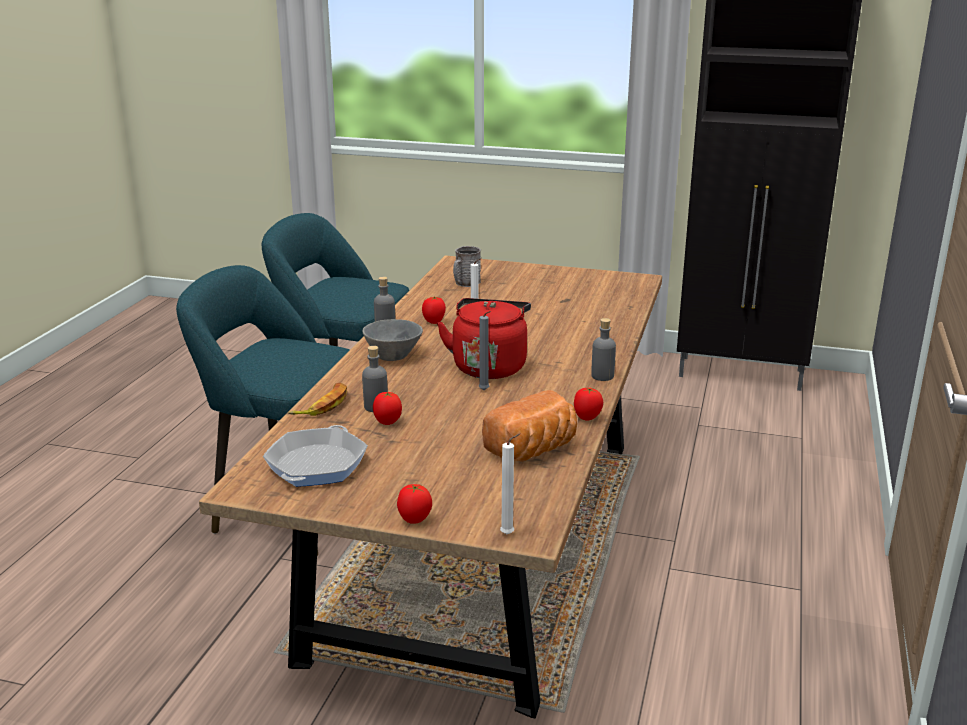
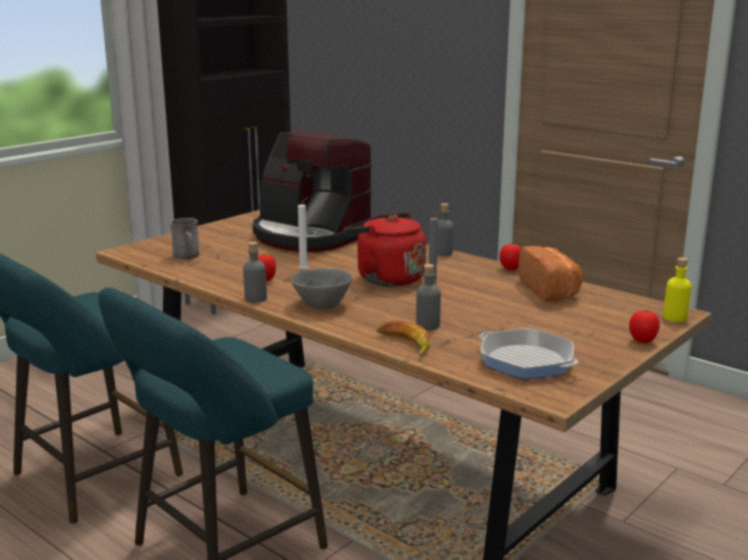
camera: 65 degrees left, 5 degrees down
tomato [373,392,402,425] -> none
white candle [500,433,520,534] -> yellow bottle [663,257,692,322]
none -> coffee machine [253,131,372,252]

